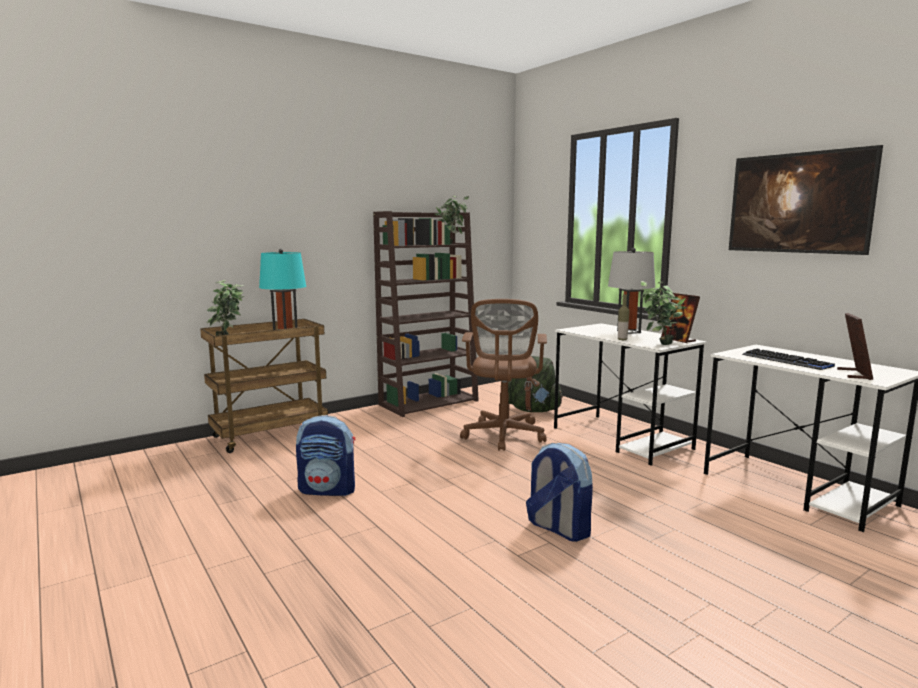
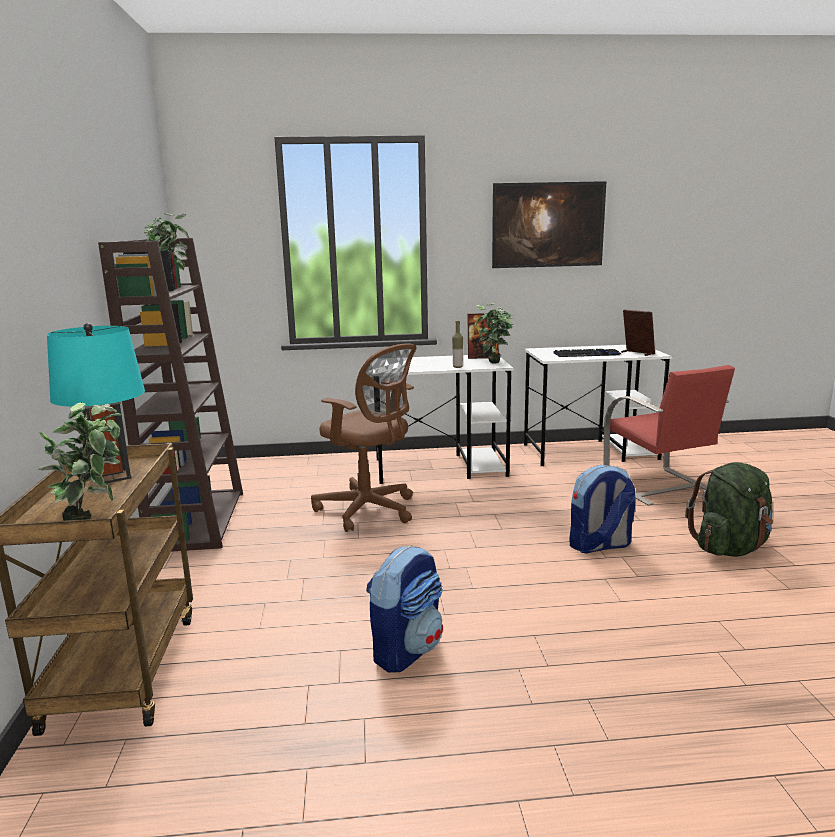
camera: 60 degrees left, 5 degrees up
green backpack [508,356,563,412] -> green backpack moved to [685,462,774,557]
grey table lamp [608,248,655,334] -> none
none -> red chair [604,365,735,506]

